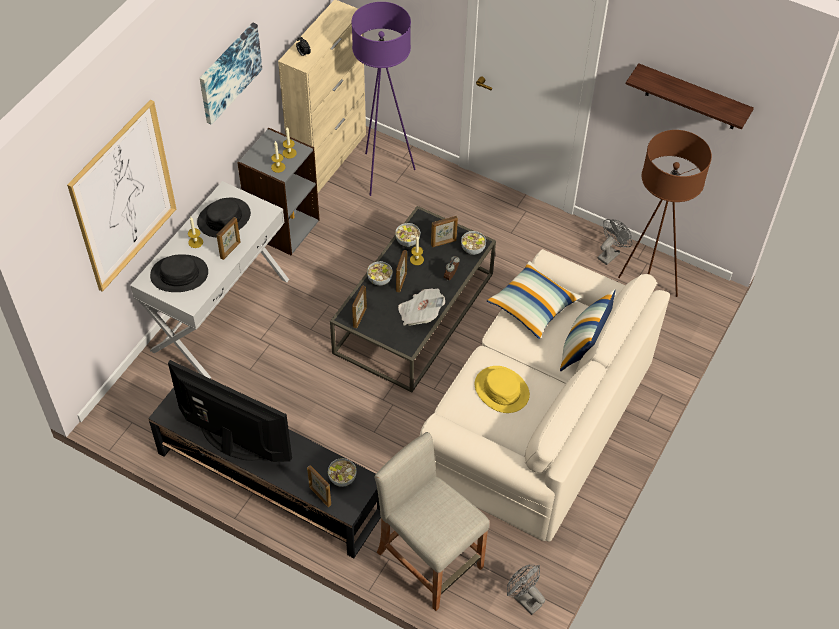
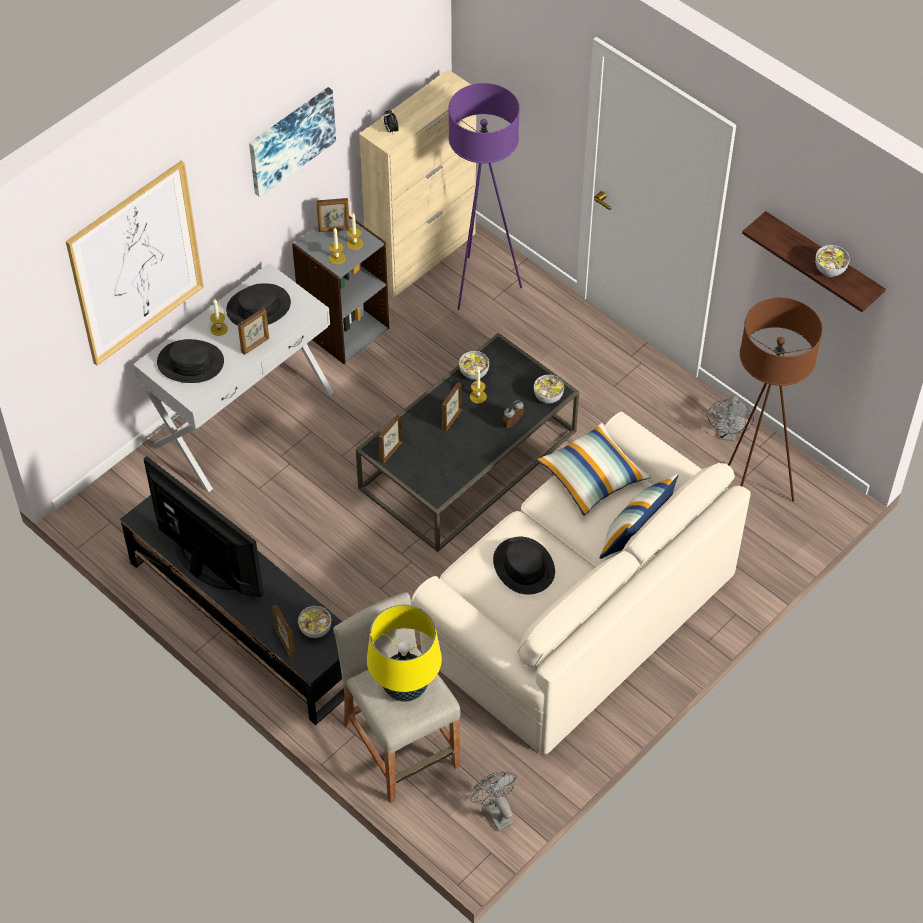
camera: 15 degrees right, 0 degrees up
bowl [367,261,393,286] -> bowl moved to [815,245,850,277]
newspaper [398,288,445,326] -> none
picture frame [431,216,458,247] -> picture frame moved to [316,198,350,232]
yellow hat [475,366,530,413] -> black hat [493,537,555,594]
grey fan [597,219,632,265] -> grey fan turned 135 degrees clockwise [708,395,754,442]
none -> yellow table lamp [367,604,442,702]

